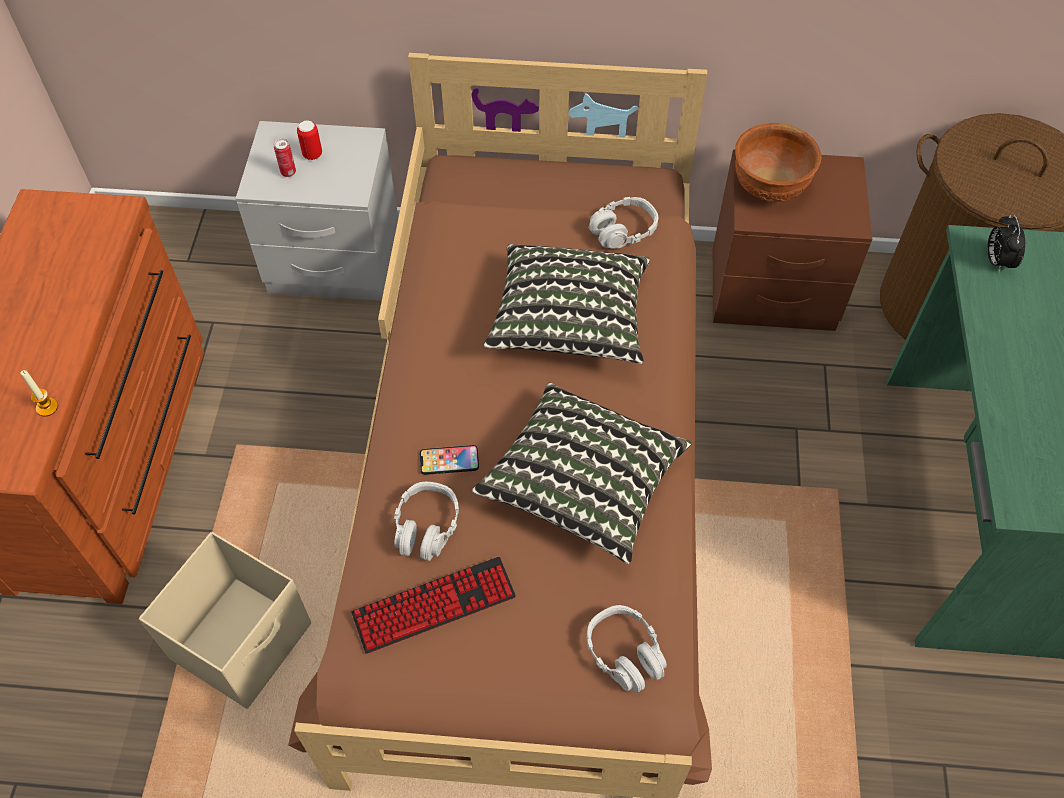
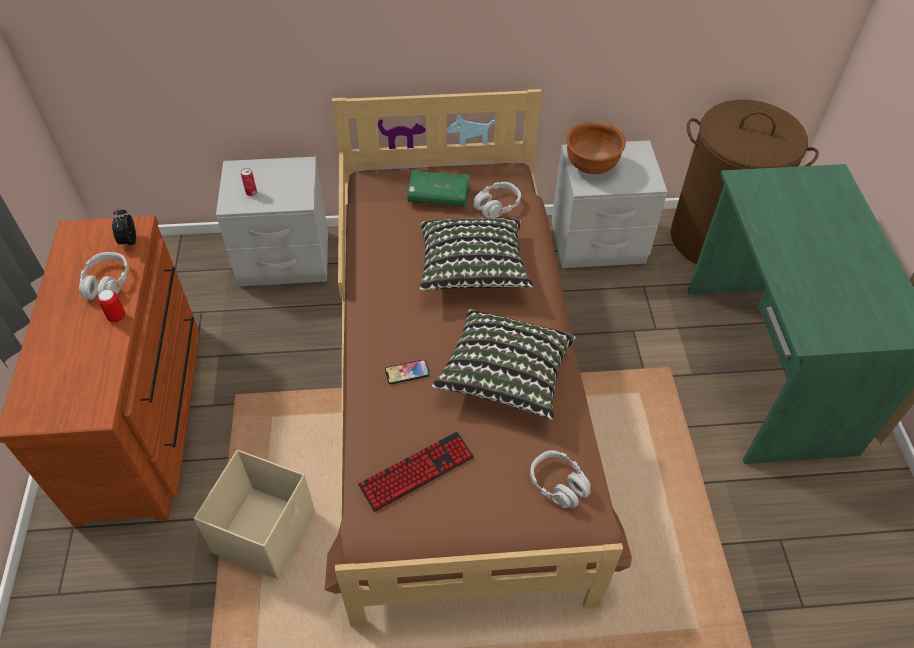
camera: 10 degrees left, 5 degrees down
candle [21,370,58,417] -> none
can [297,120,322,160] -> can moved to [98,290,125,323]
grey headphones [394,482,459,561] -> grey headphones moved to [79,252,129,300]
brown nightstand [713,149,872,331] -> grey nightstand [552,140,667,268]
alarm clock [987,215,1025,273] -> alarm clock moved to [112,208,136,249]
none -> green book [407,170,470,207]

